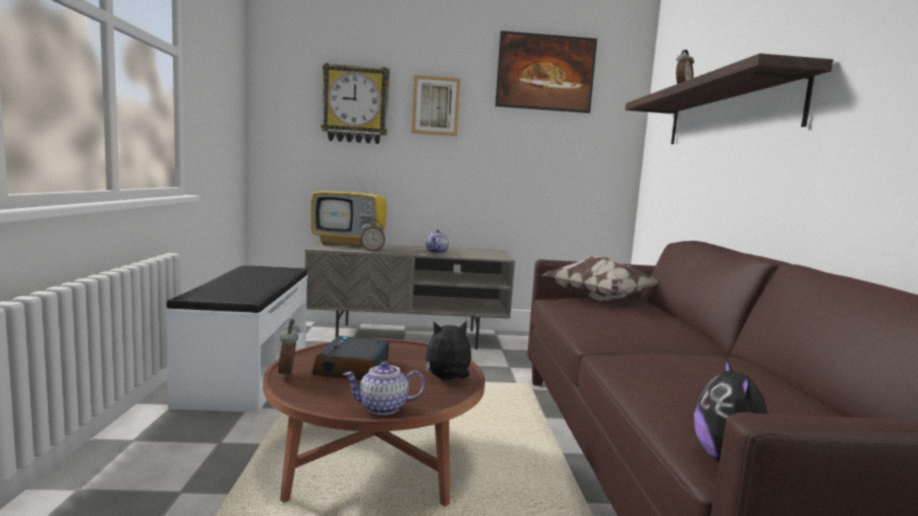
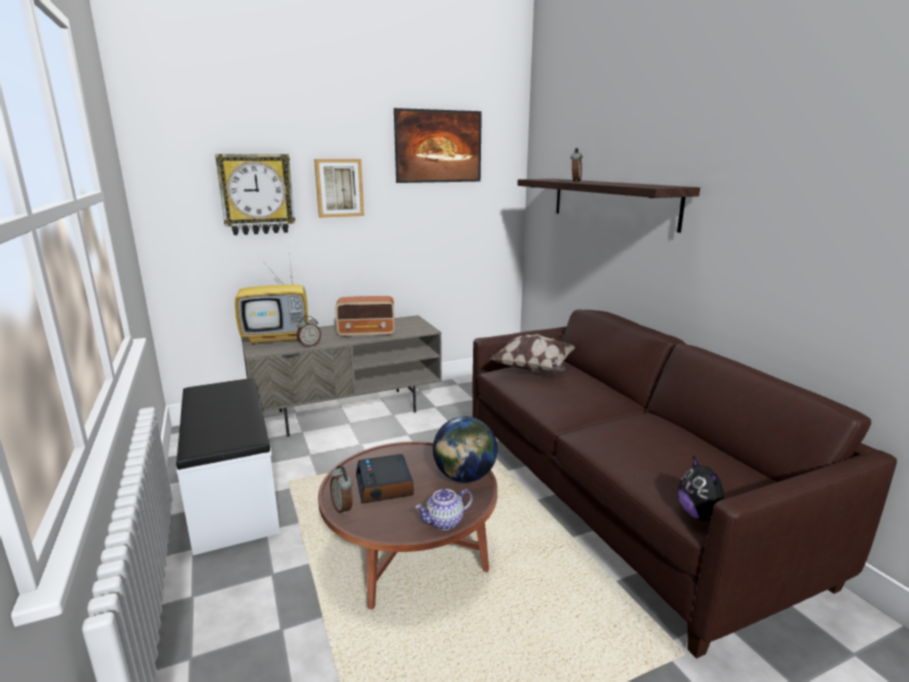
camera: 20 degrees left, 10 degrees up
plush toy [425,321,471,380] -> globe [433,416,498,482]
teapot [426,229,449,253] -> radio [335,296,395,337]

